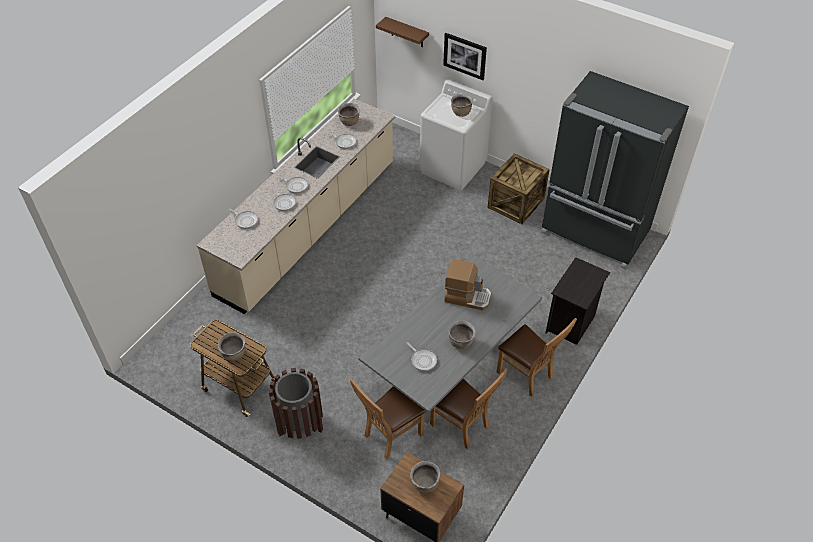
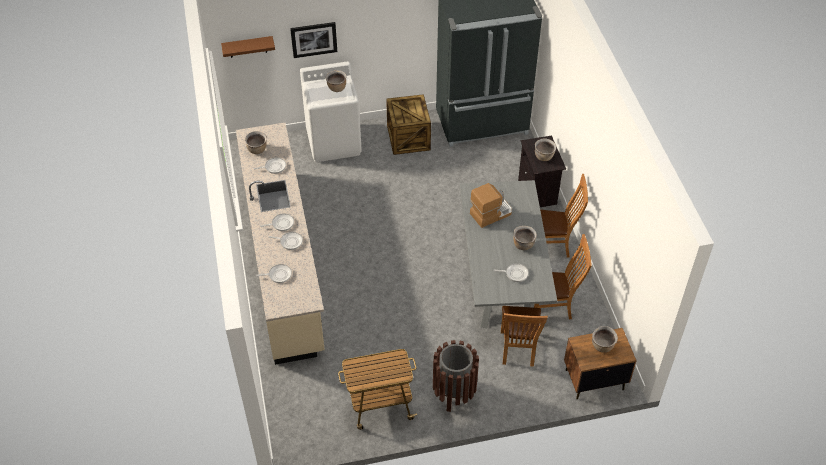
camera: 45 degrees left, 0 degrees up
brown cooking pot [218,332,245,361] -> brown cooking pot moved to [535,138,557,161]

